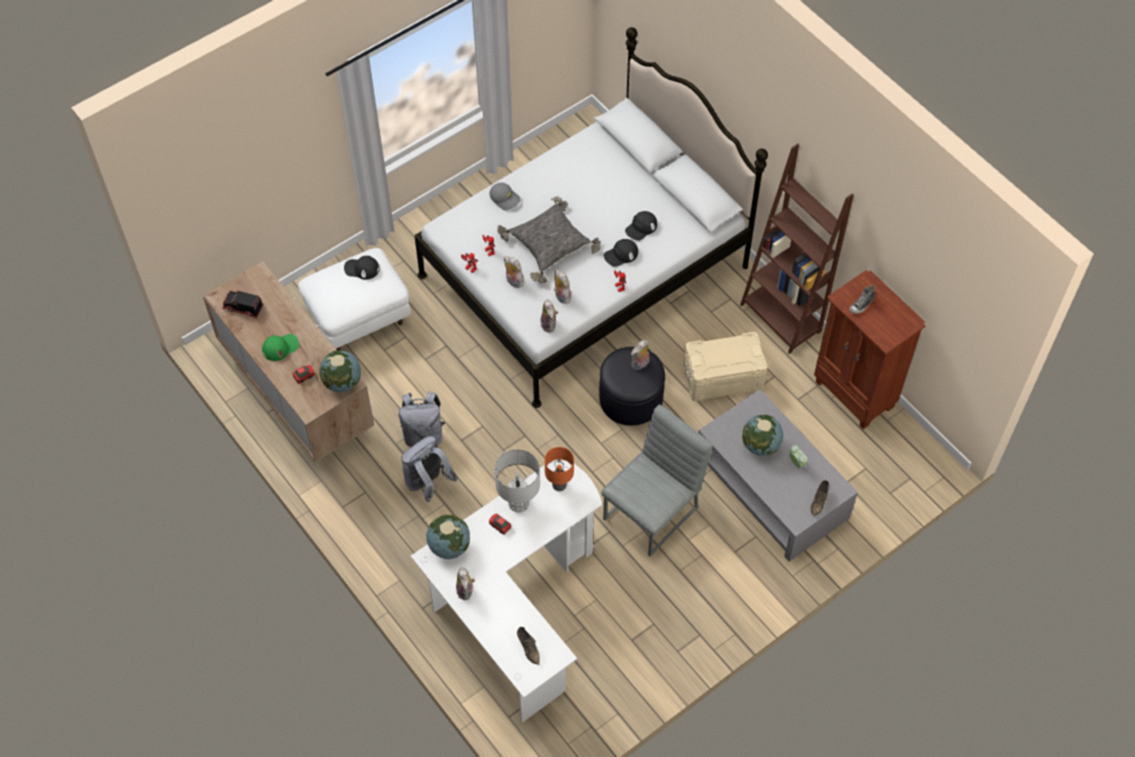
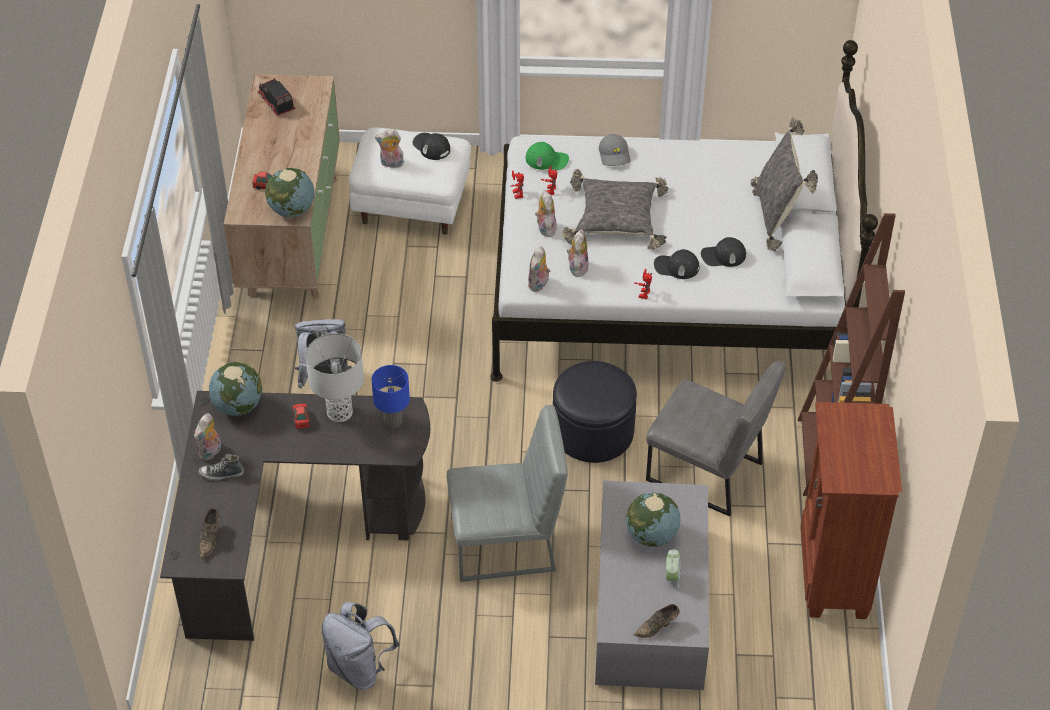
camera: 40 degrees right, 10 degrees down
green cap [262,334,299,361] -> green cap moved to [525,142,569,170]
grey backpack [399,391,445,446] -> grey backpack moved to [321,602,399,690]
white desk [411,460,602,723] -> black desk [160,391,430,641]
orange table lamp [545,447,574,491] -> blue table lamp [372,365,410,429]
plush toy [631,340,650,370] -> plush toy moved to [375,129,404,168]
beige storage box [683,332,767,402] -> grey chair [646,361,786,516]
shoe [849,285,875,314] -> shoe moved to [198,454,244,480]
none -> pillow [750,117,818,251]

